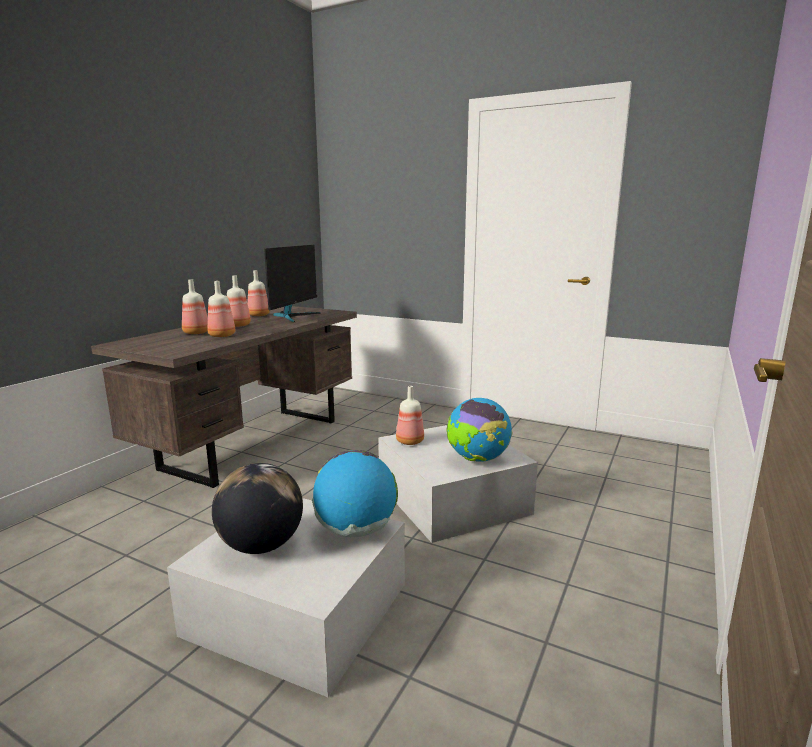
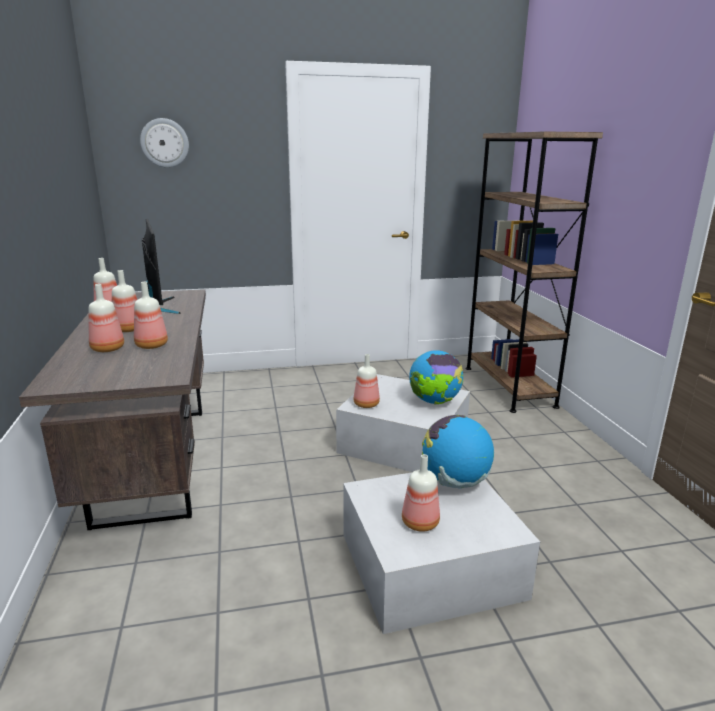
camera: 40 degrees left, 5 degrees up
globe [212,463,303,554] -> bottle [402,454,440,532]
none -> wall clock [140,118,189,168]
none -> brown bookcase [466,131,603,413]

